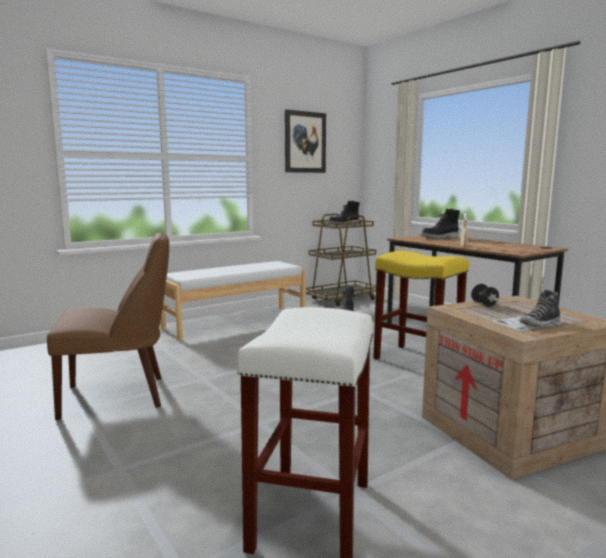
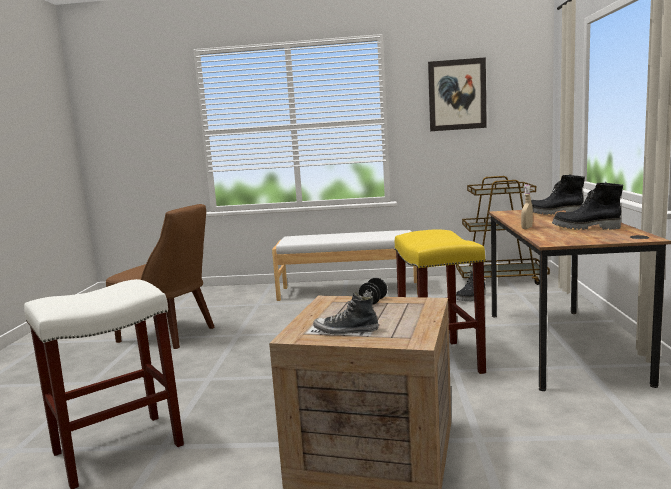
camera: 40 degrees right, 0 degrees up
black boot [328,200,360,225] -> black boot moved to [552,182,623,230]

